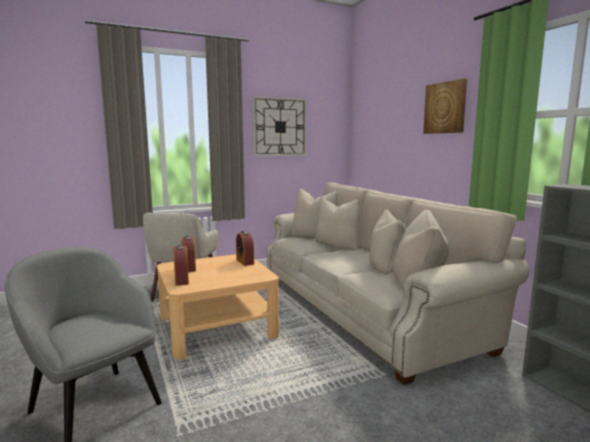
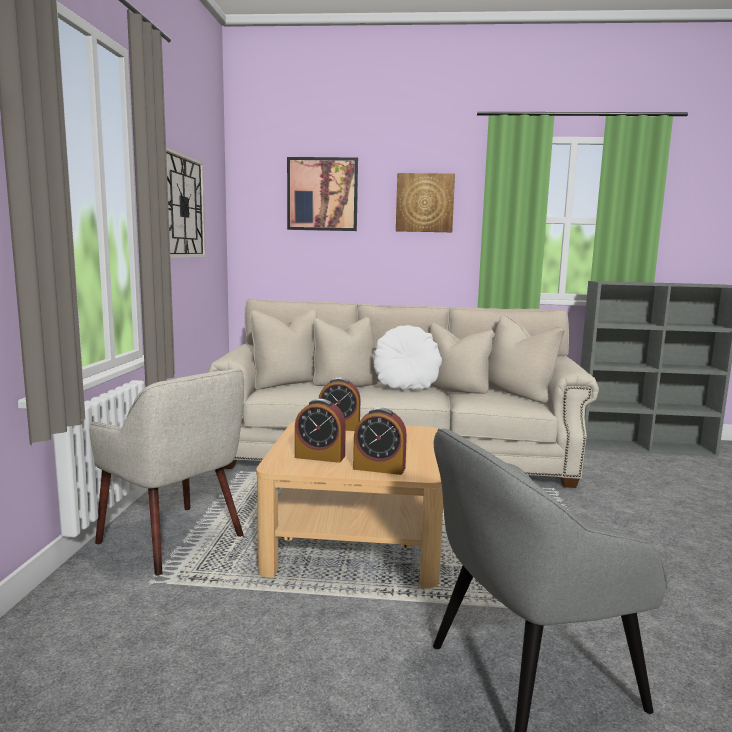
camera: 60 degrees left, 0 degrees up
none -> picture [287,157,358,231]
none -> white pillow [373,325,442,390]

